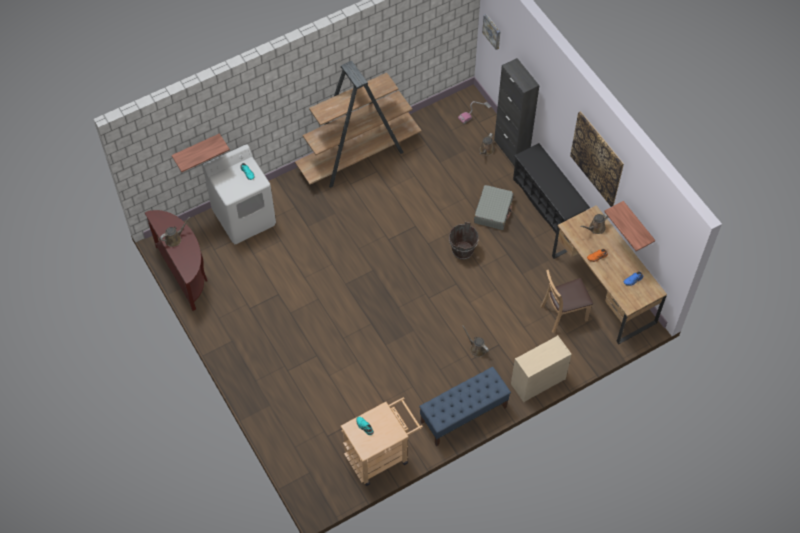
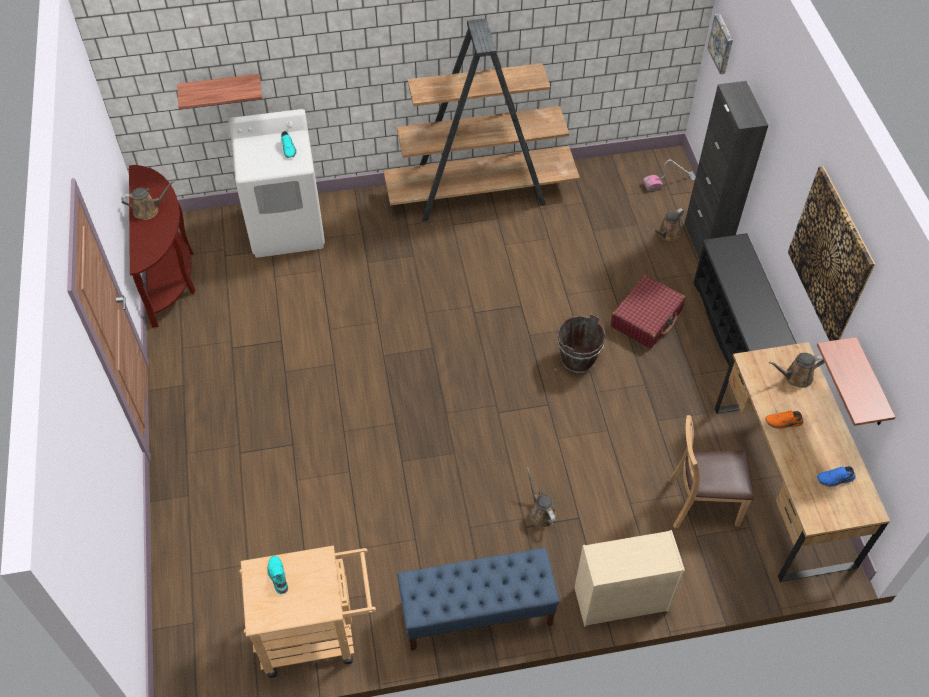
camera: 20 degrees right, 5 degrees down
grey suitcase [474,185,514,230] -> red suitcase [611,275,685,348]

